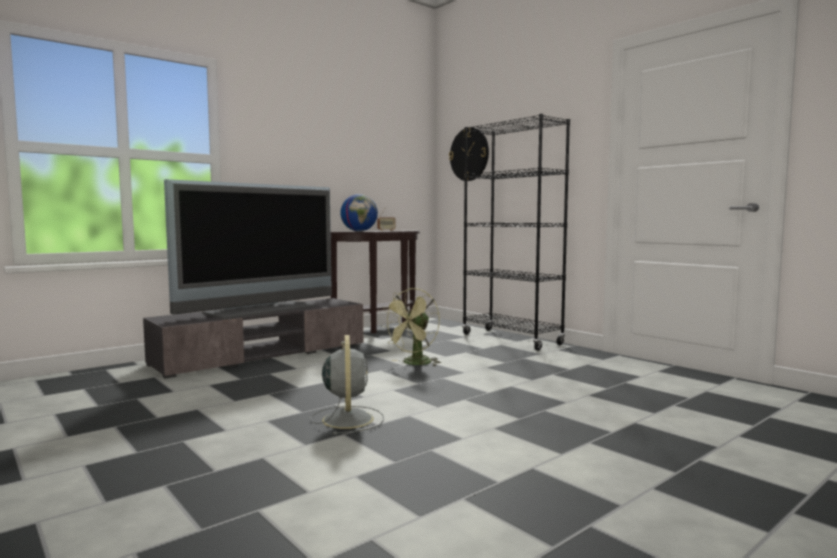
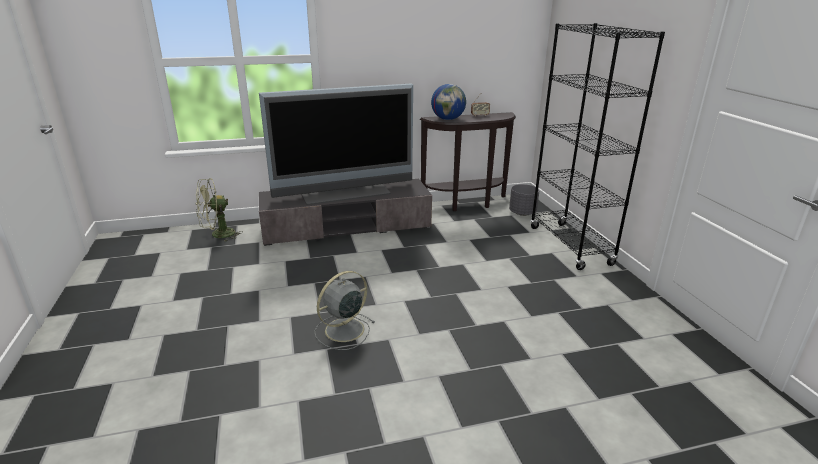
camera: 25 degrees right, 20 degrees up
grey fan [310,335,384,435] -> grey fan turned 150 degrees counterclockwise [315,271,375,350]
green fan [381,288,441,367] -> green fan moved to [196,178,243,242]
wall clock [449,127,489,181] -> none
none -> grey planter [509,184,540,216]

